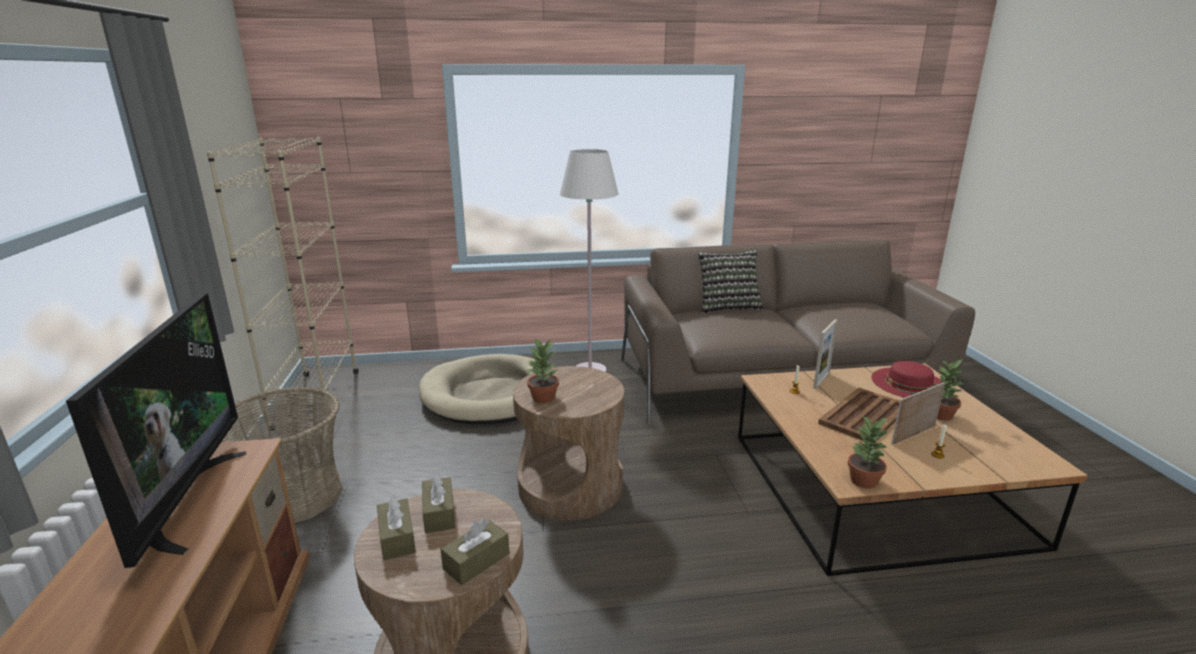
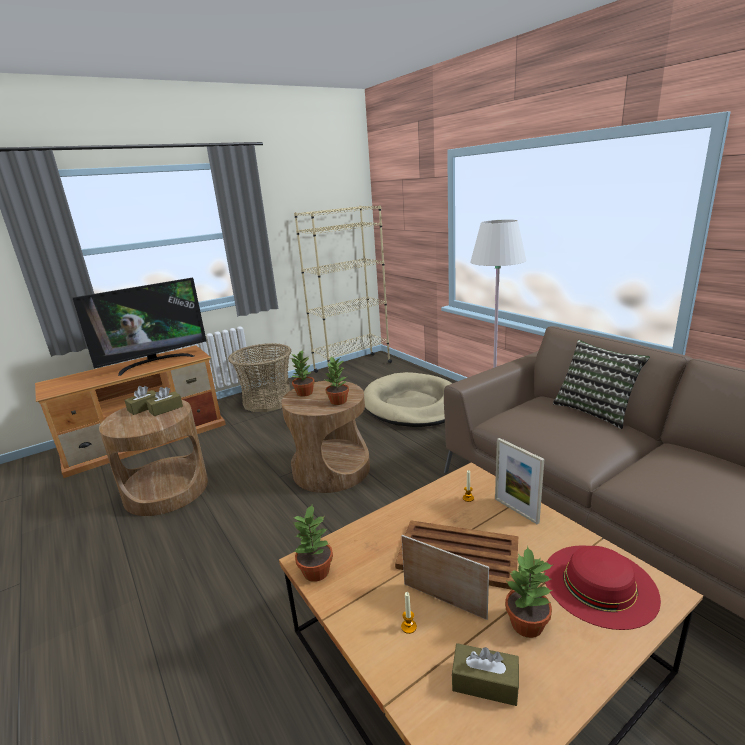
camera: 65 degrees right, 0 degrees up
brown tissue box [440,519,509,585] -> brown tissue box moved to [452,643,519,706]
picture frame [813,319,838,389] -> picture frame turned 45 degrees clockwise [495,438,544,525]
none -> potted plant [325,357,349,405]

